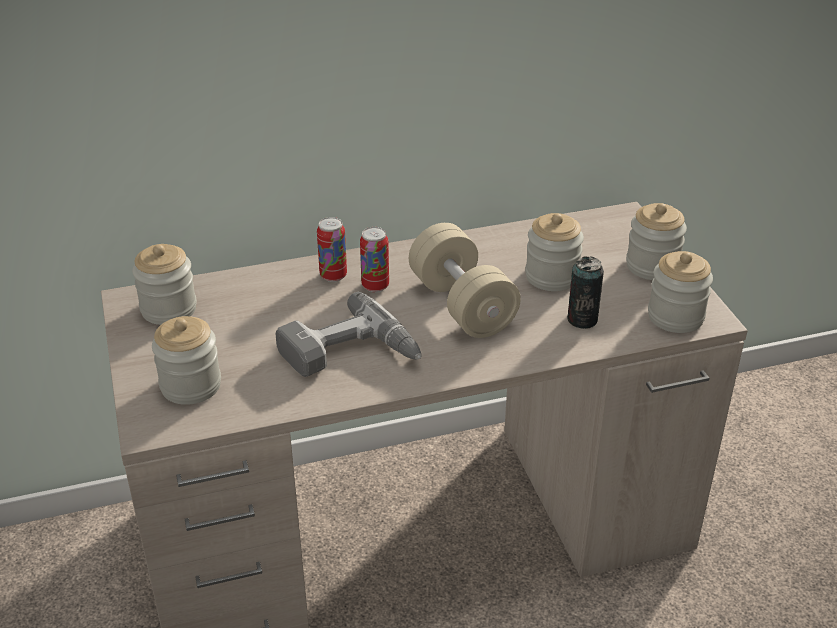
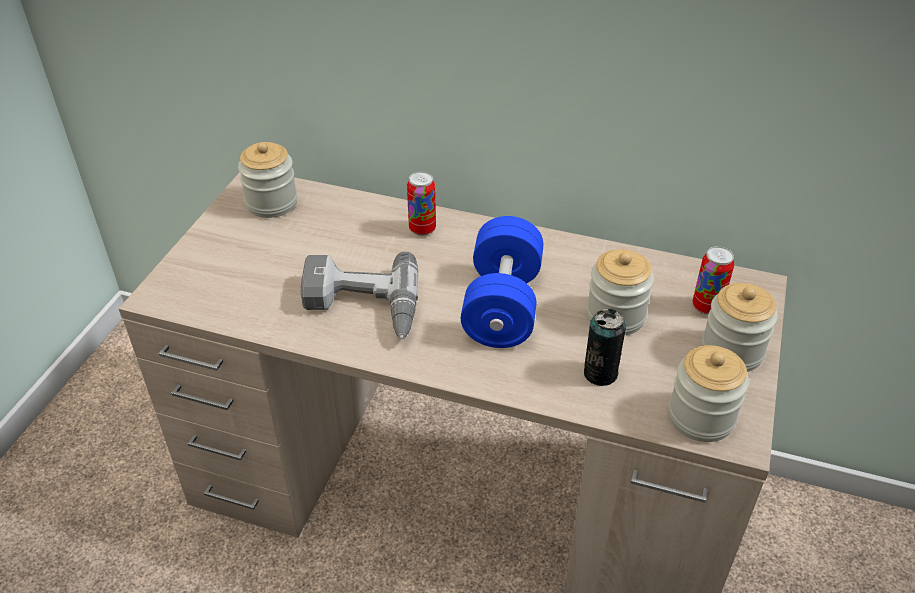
camera: 35 degrees right, 5 degrees up
jar [152,316,221,405] -> none
can [360,227,389,292] -> can moved to [692,246,734,315]
beige dumbbell [409,223,521,338] -> blue dumbbell [461,216,543,348]

